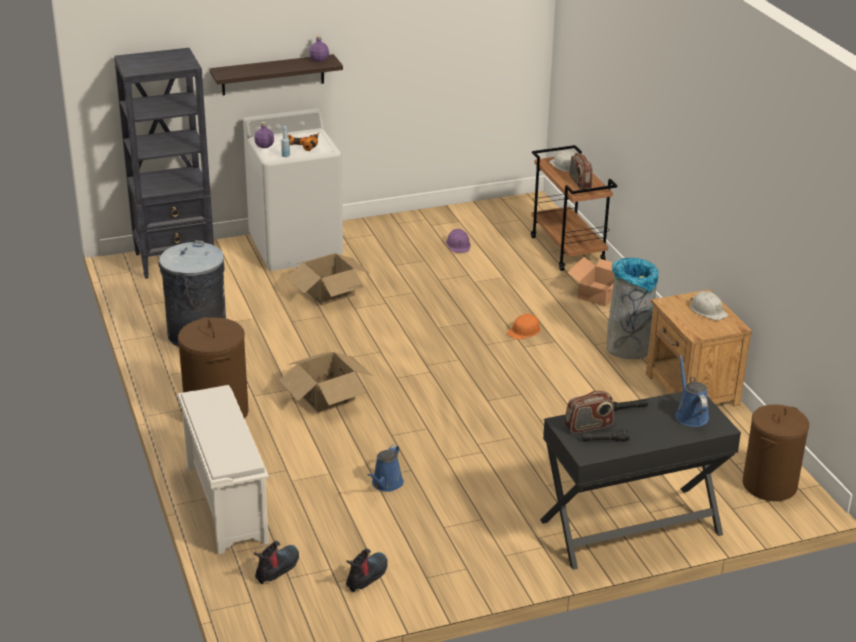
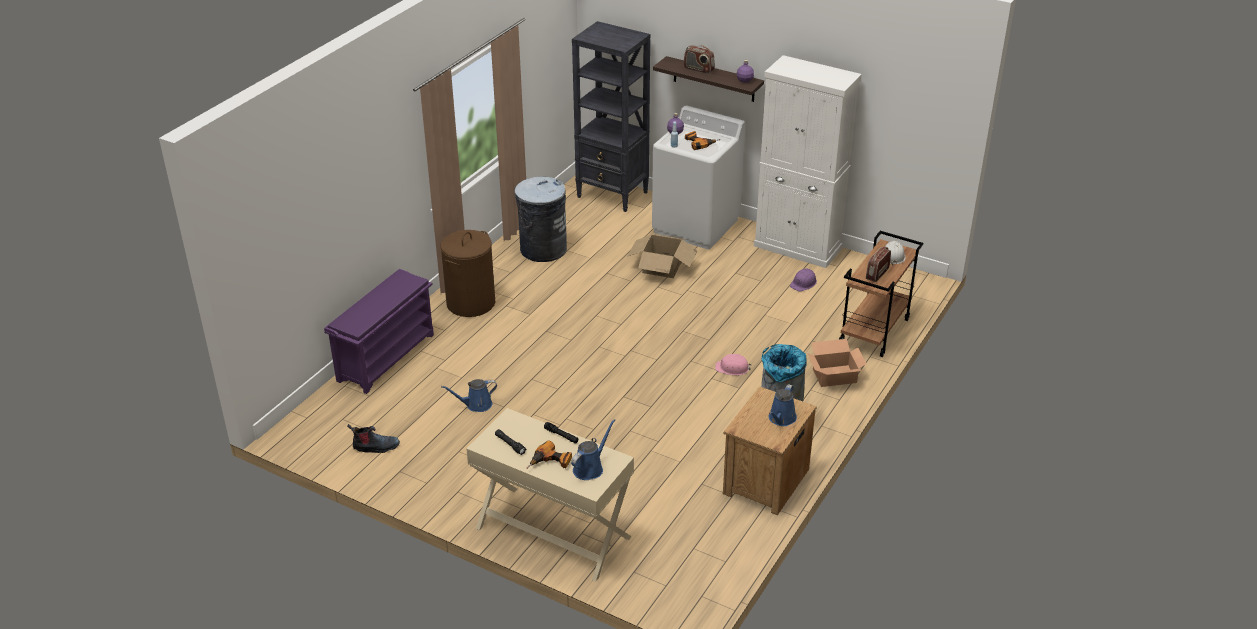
camera: 50 degrees right, 5 degrees up
white shoe rack [178,385,269,554] -> purple shoe rack [324,269,434,394]
boot [254,541,299,584] -> none
cardboard box [279,352,373,412] -> none
orange hard hat [507,314,541,340] -> pink hard hat [715,354,751,375]
black desk [540,391,741,570] -> beige desk [466,408,634,582]
radio [565,390,614,434] -> radio moved to [683,45,715,74]
white hard hat [690,291,728,320] -> blue watering can [769,384,797,426]
brown laundry basket [743,404,809,501] -> none
none -> power drill [527,440,572,468]
none -> white cabinet [754,55,862,268]

